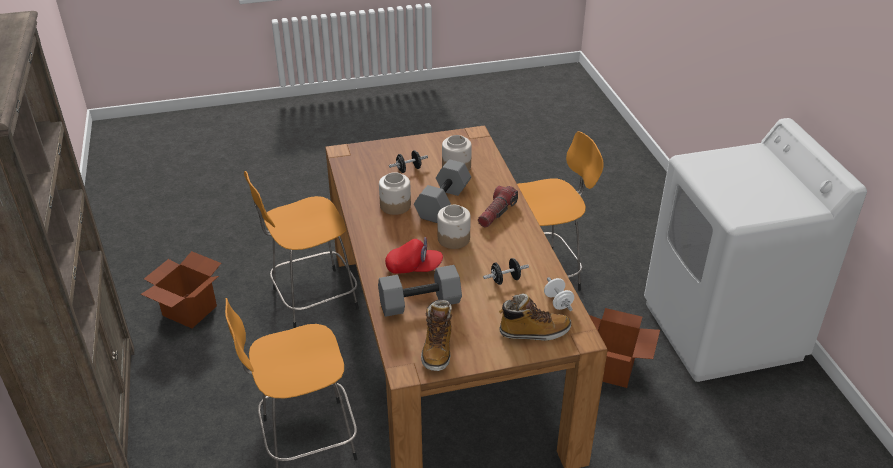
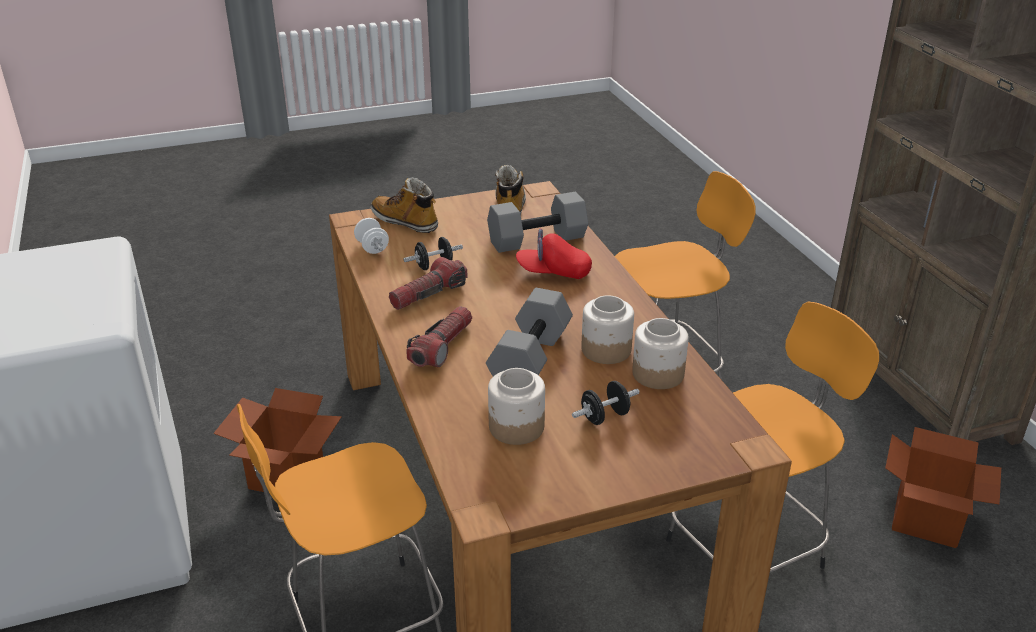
camera: 175 degrees right, 5 degrees down
jar [437,205,471,249] -> jar moved to [632,318,689,389]
boot [499,293,571,341] -> boot turned 45 degrees clockwise [371,177,438,233]
none -> flashlight [389,257,468,310]

